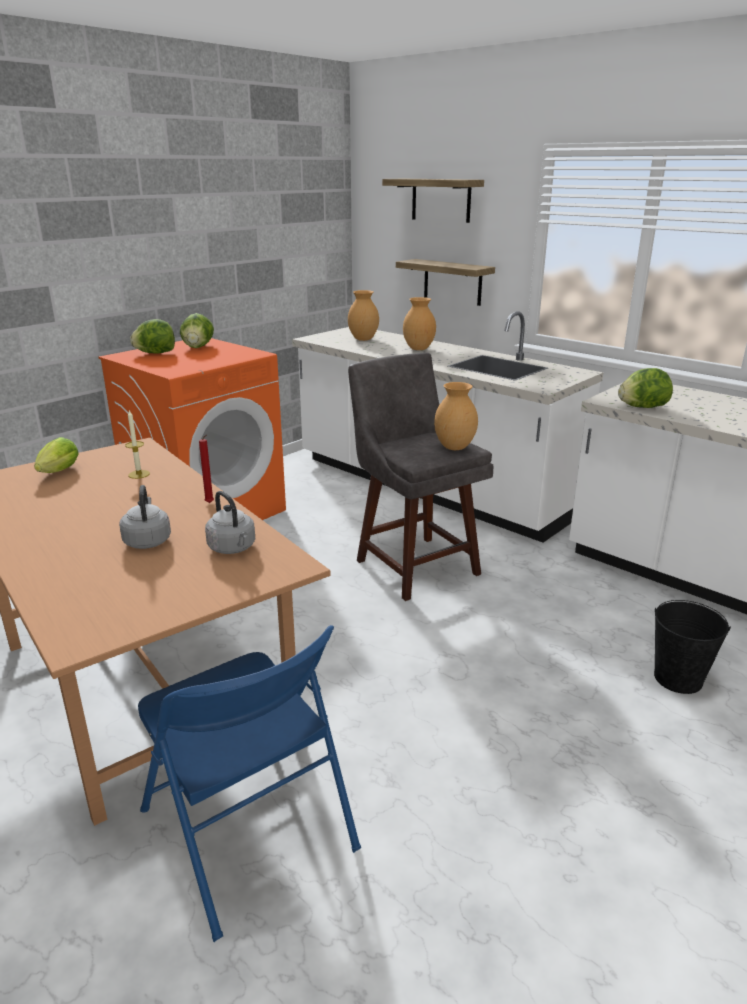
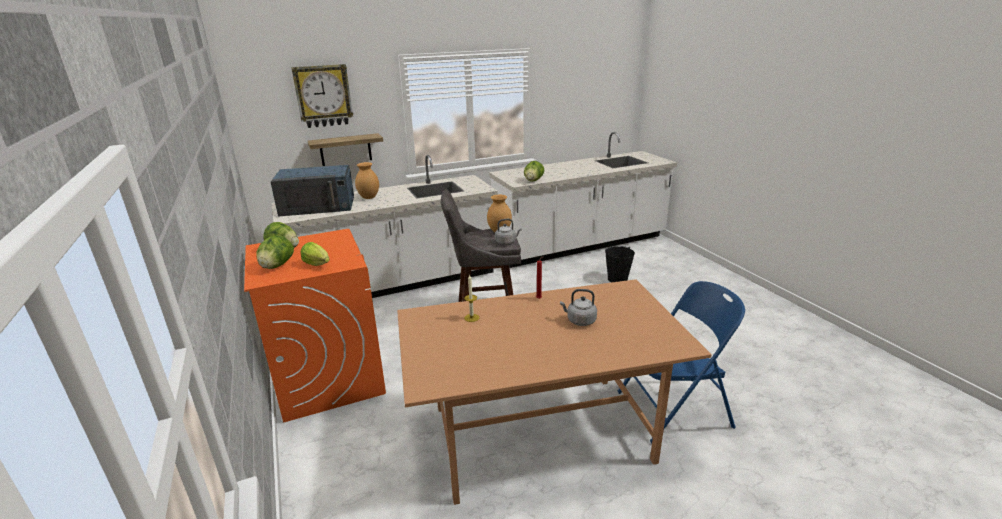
camera: 65 degrees left, 0 degrees up
lettuce [34,437,79,473] -> lettuce moved to [301,242,330,266]
grey kettle [205,491,255,554] -> grey kettle moved to [495,219,522,245]
brown vase [348,290,379,341] -> blue microwave [271,165,354,217]
shelf [382,179,484,223] -> wall clock [291,64,353,128]

